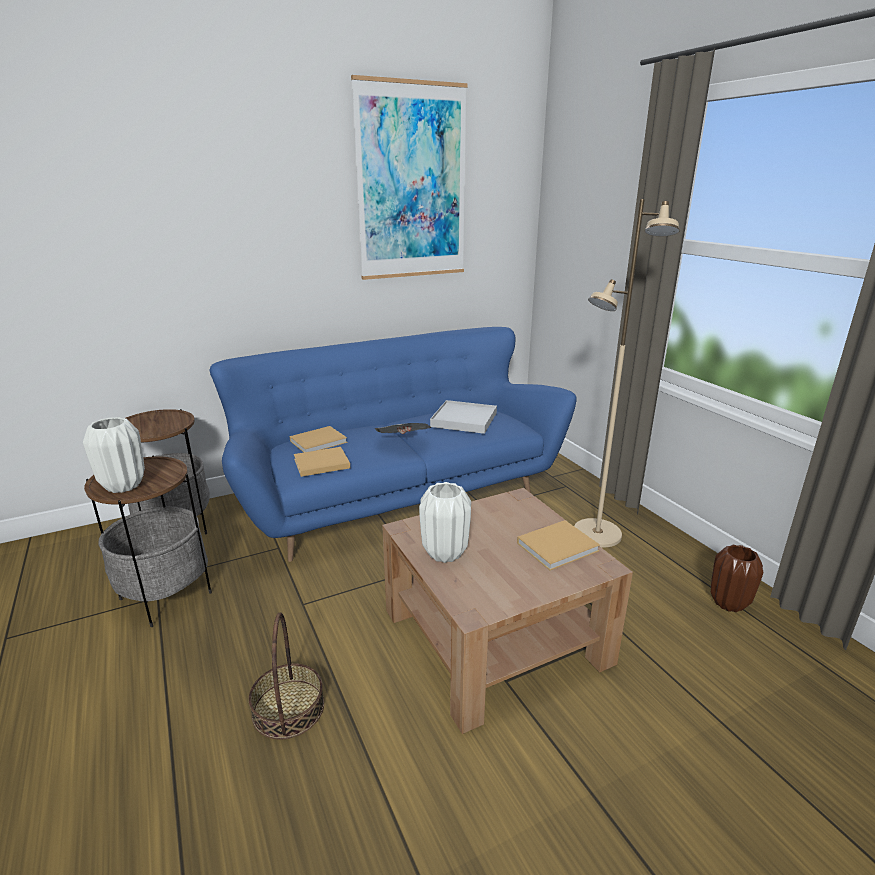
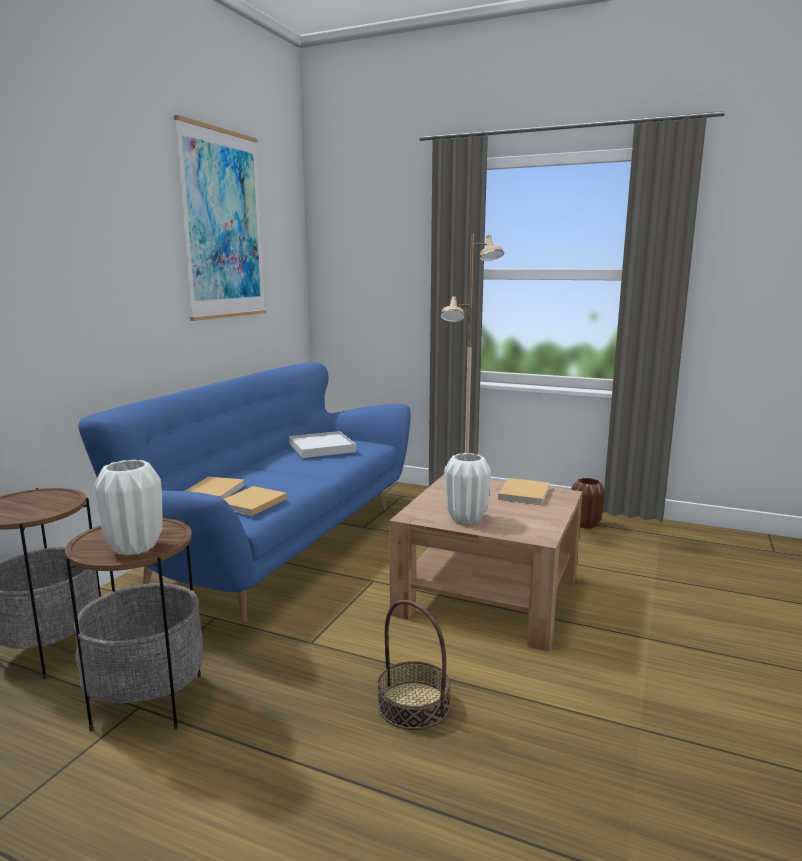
camera: 40 degrees left, 10 degrees down
newspaper [374,423,431,434] -> none

